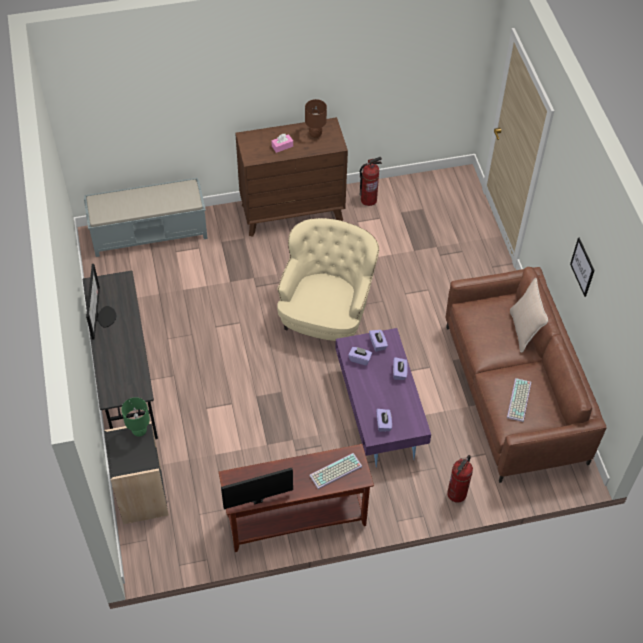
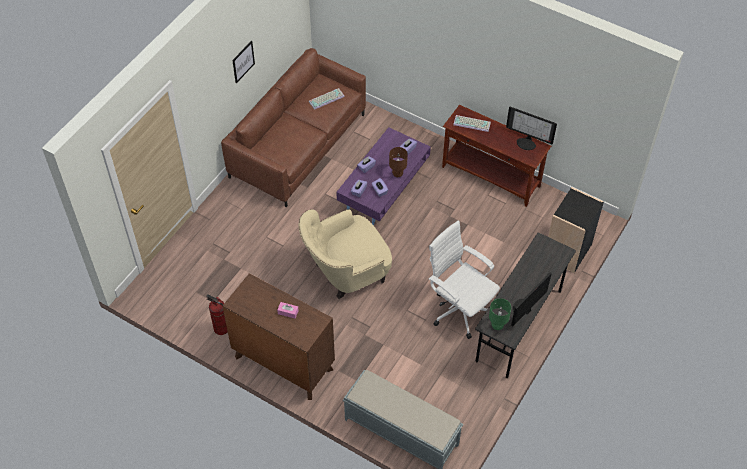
camera: 135 degrees left, 0 degrees up
green table lamp [121,397,150,437] -> green table lamp moved to [489,298,511,330]
brown table lamp [305,99,327,138] -> brown table lamp moved to [389,147,408,177]
fire extinguisher [447,455,473,503] -> none
beige pillow [510,278,548,353] -> none
none -> white office chair [429,221,500,339]

